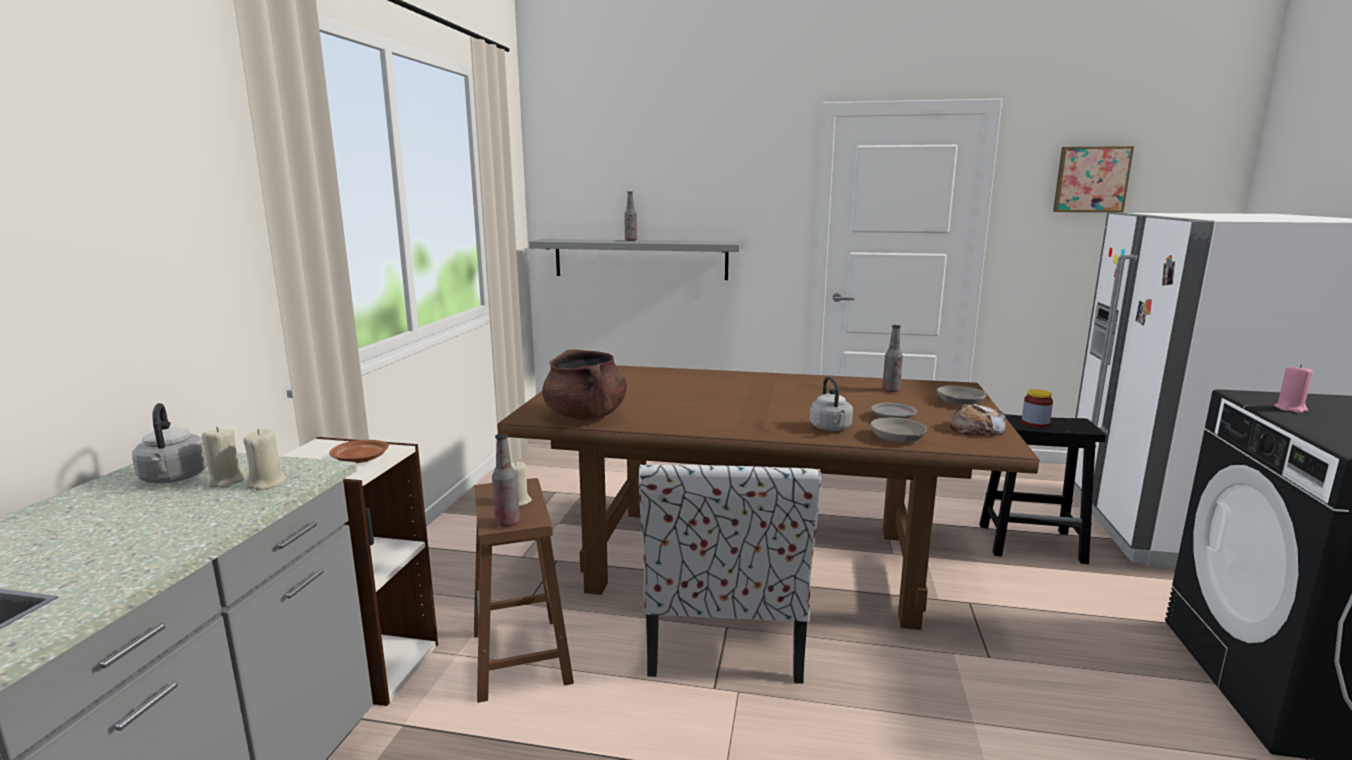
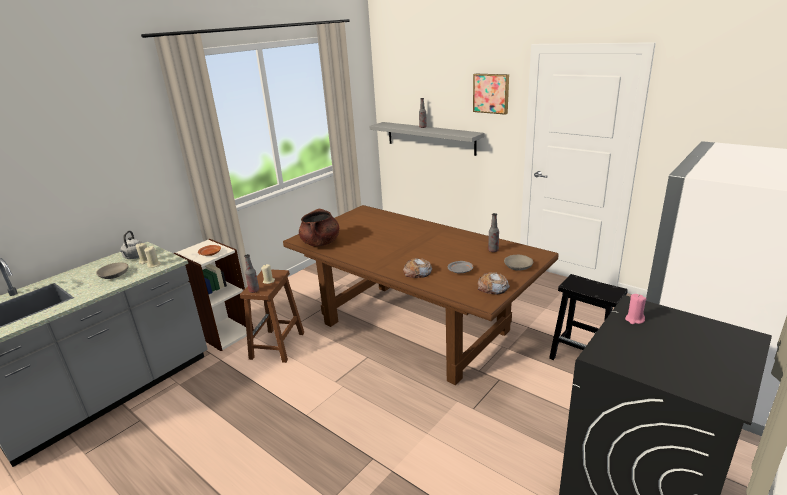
camera: 30 degrees right, 10 degrees up
chair [639,464,821,684] -> none
grey kettle [810,376,853,431] -> bread [403,258,432,278]
grey bowl [870,417,927,442] -> grey bowl moved to [96,263,129,279]
jar [1022,389,1053,427] -> none
picture [1053,146,1134,212] -> picture moved to [473,74,509,115]

